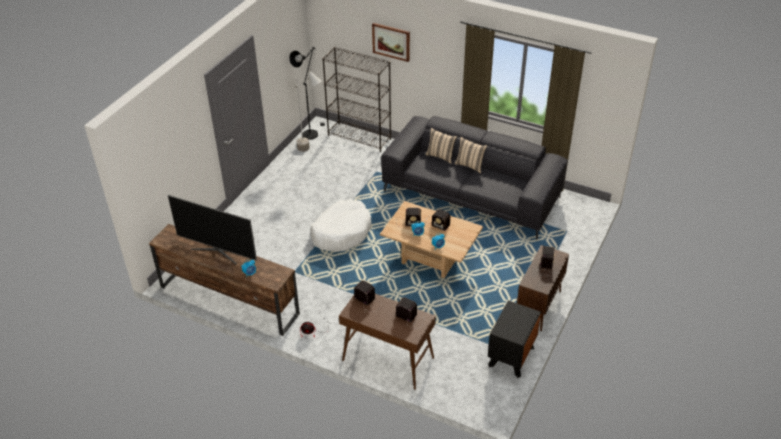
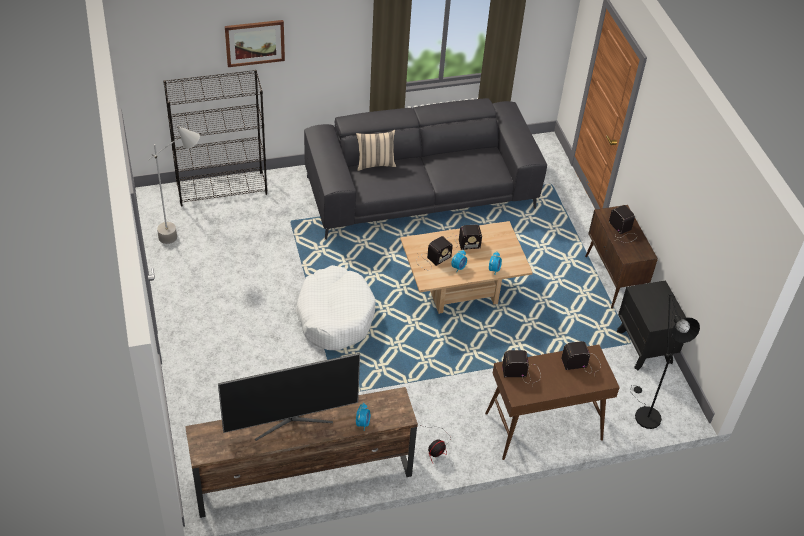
camera: 45 degrees left, 5 degrees up
black floor lamp [289,47,325,140] -> black floor lamp moved to [630,293,700,429]
beige pillow [455,137,487,173] -> none

